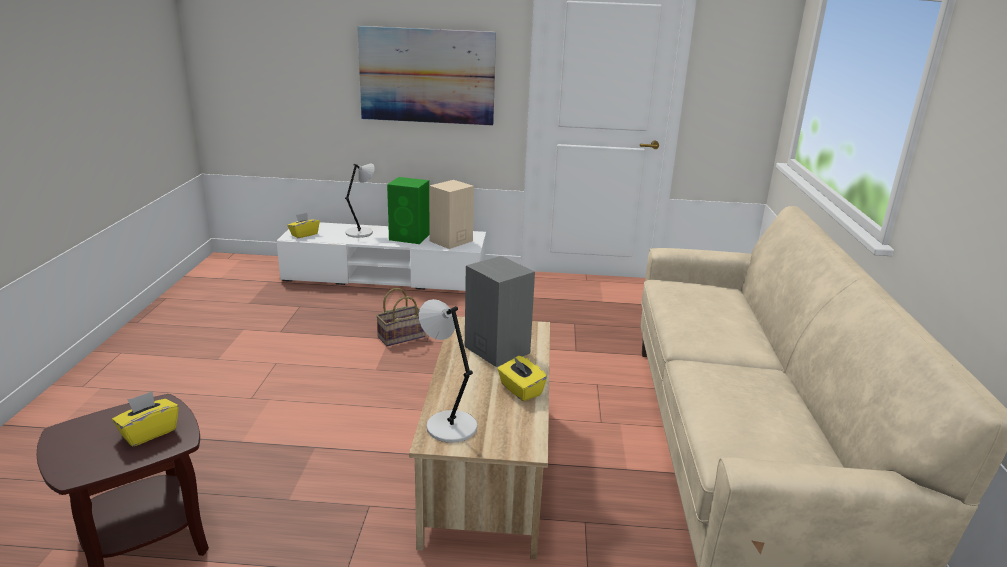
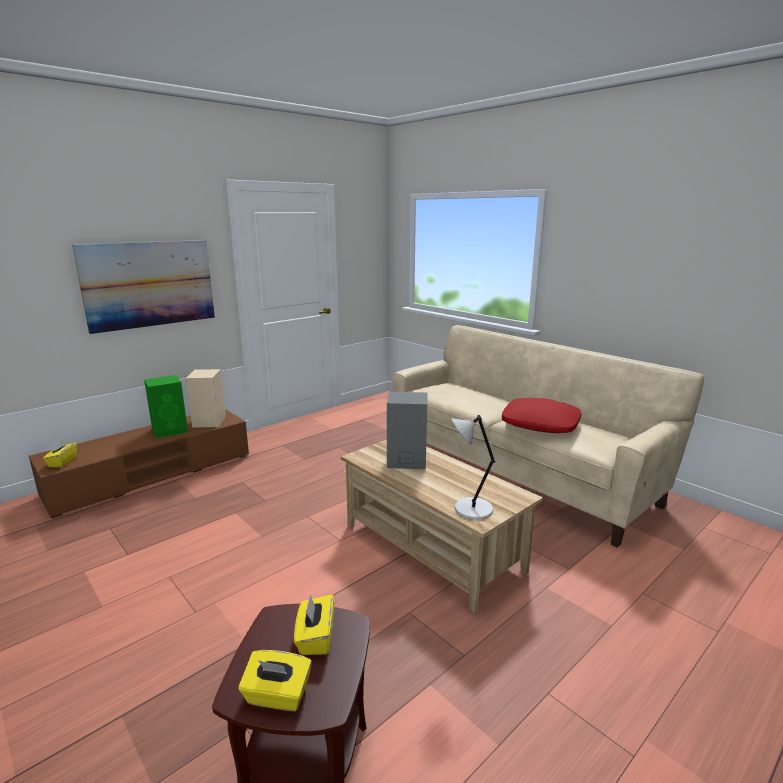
camera: 45 degrees left, 5 degrees down
white tv stand [277,221,486,291] -> brown tv stand [29,409,249,519]
grey table lamp [345,163,375,238] -> none
basket [376,288,425,346] -> none
yellow tissue box [497,356,547,401] -> yellow tissue box moved to [239,650,312,711]
none -> red pillow [502,398,581,433]

